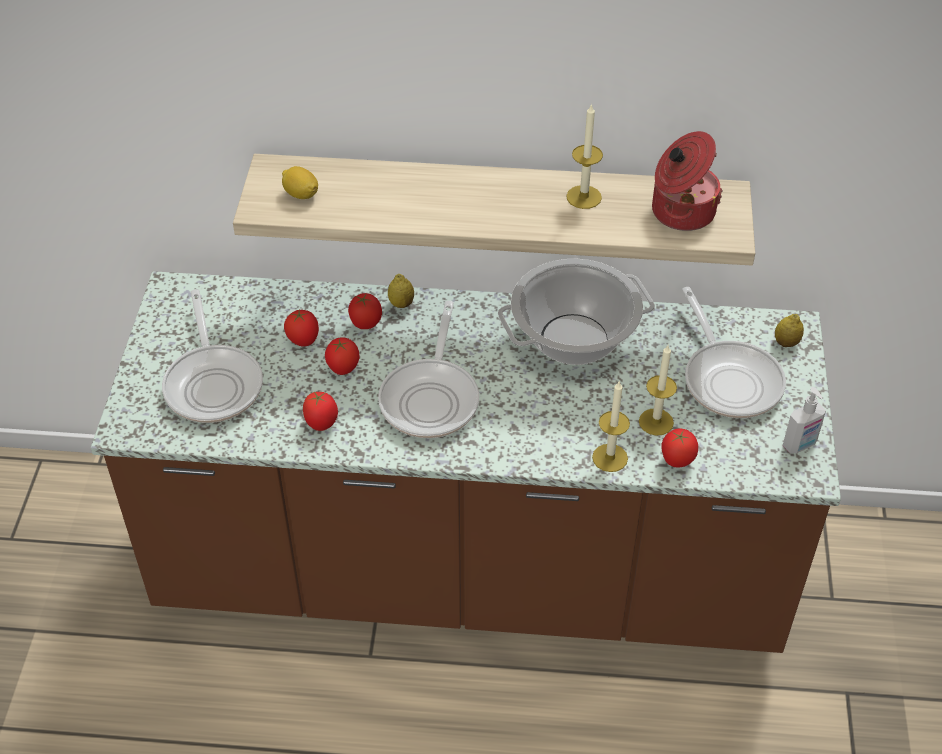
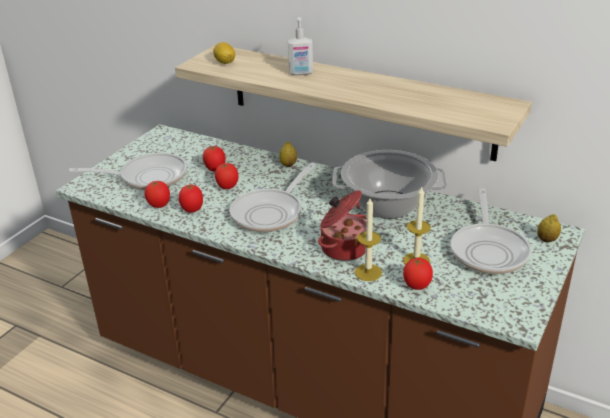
camera: 25 degrees right, 15 degrees down
frying pan [162,289,263,423] -> frying pan turned 105 degrees counterclockwise [69,153,187,190]
tomato [348,293,382,329] -> tomato moved to [145,181,170,208]
candle [566,103,603,209] -> none
cooking pot [652,131,723,231] -> cooking pot moved to [318,190,367,261]
soap dispenser [783,387,826,453] -> soap dispenser moved to [288,17,313,75]

